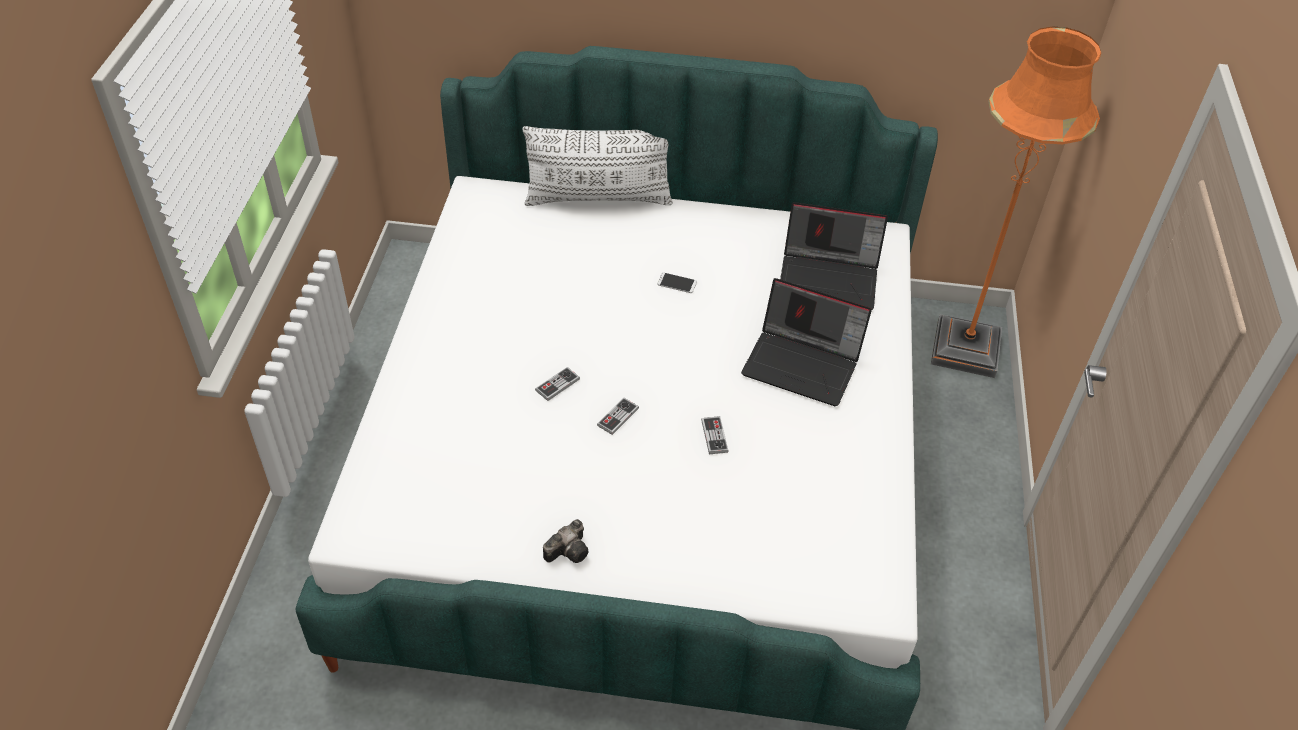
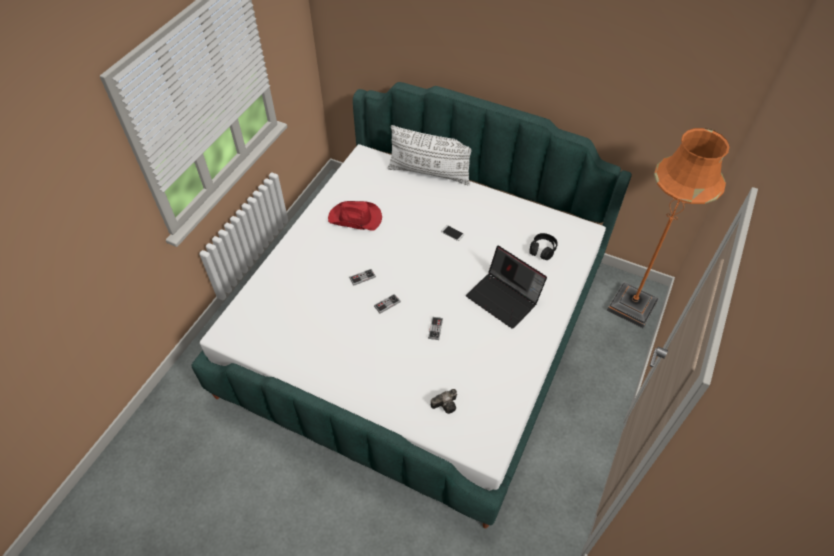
camera: 20 degrees right, 5 degrees up
camera [543,519,589,563] -> camera moved to [431,389,457,414]
laptop [780,202,888,310] -> black headphones [530,233,558,260]
none -> red hat [328,201,382,231]

